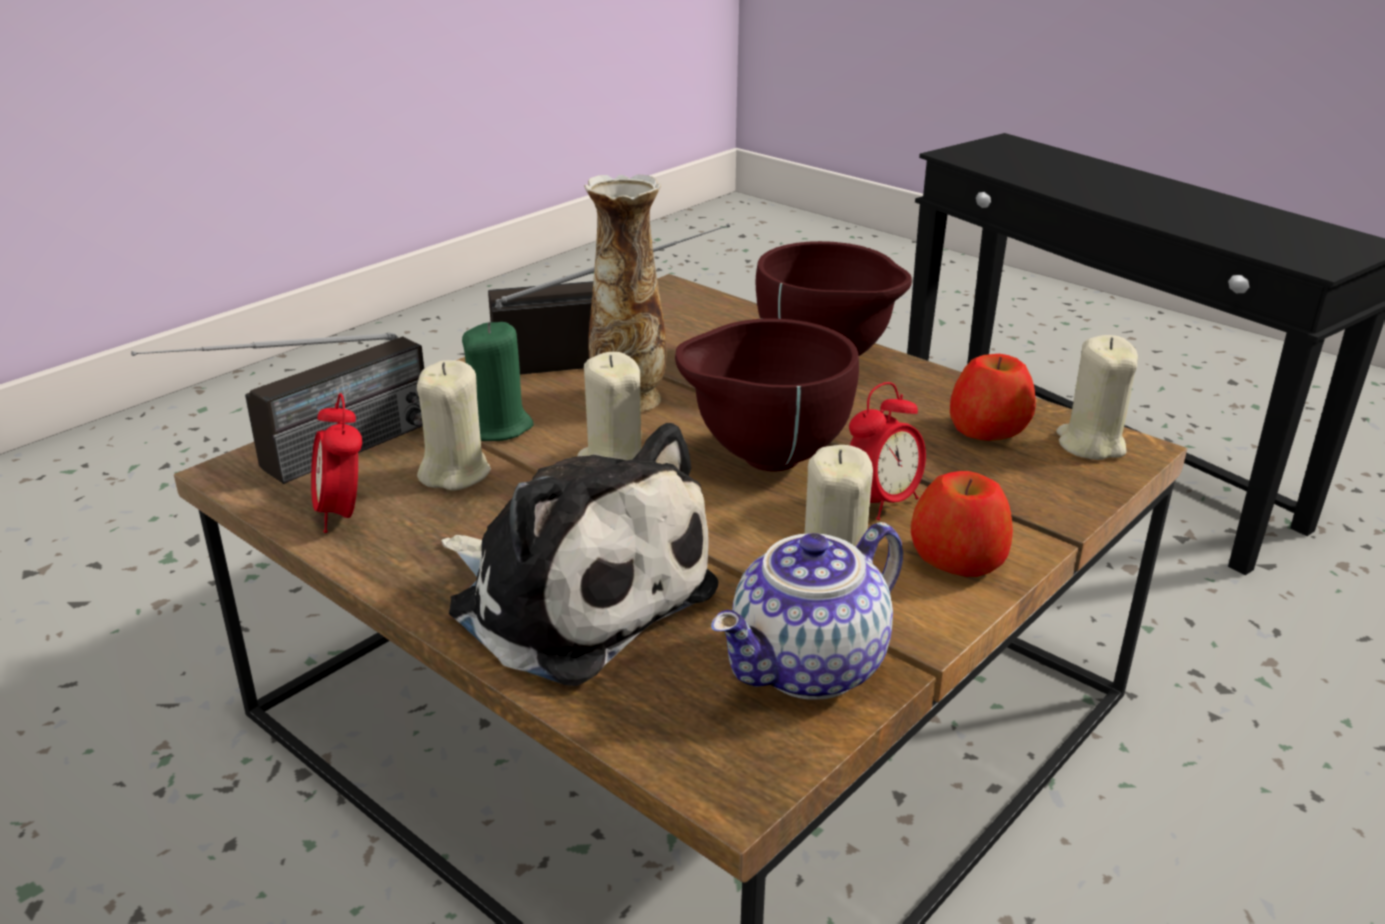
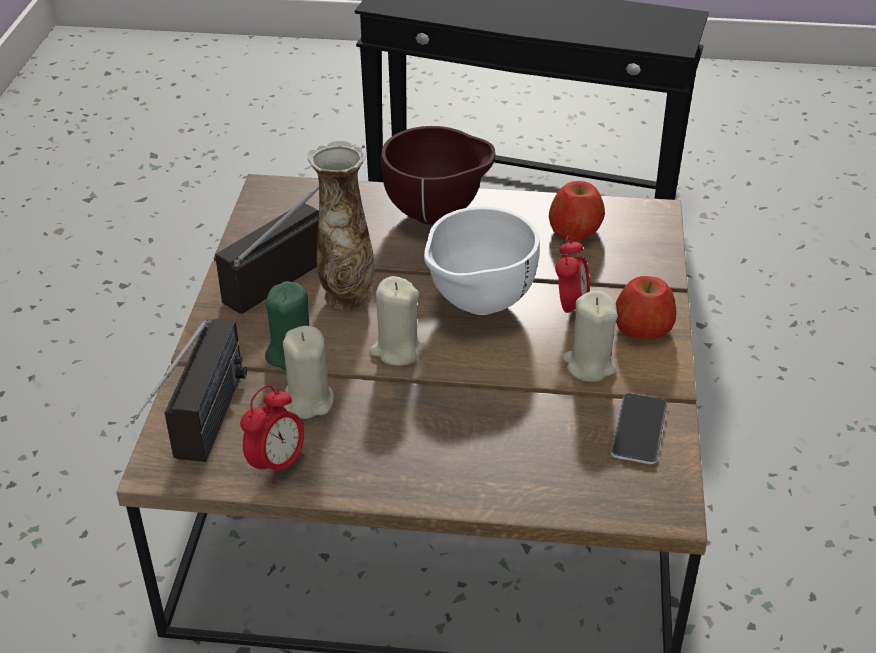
camera: 35 degrees left, 10 degrees up
alarm clock [311,393,362,533] -> alarm clock turned 90 degrees counterclockwise [240,385,304,484]
plush toy [441,423,718,686] -> none
brown bowl [675,318,859,472] -> white bowl [424,207,540,315]
teapot [711,522,903,700] -> phone [611,393,667,465]
beige candle [1056,335,1138,460] -> none

